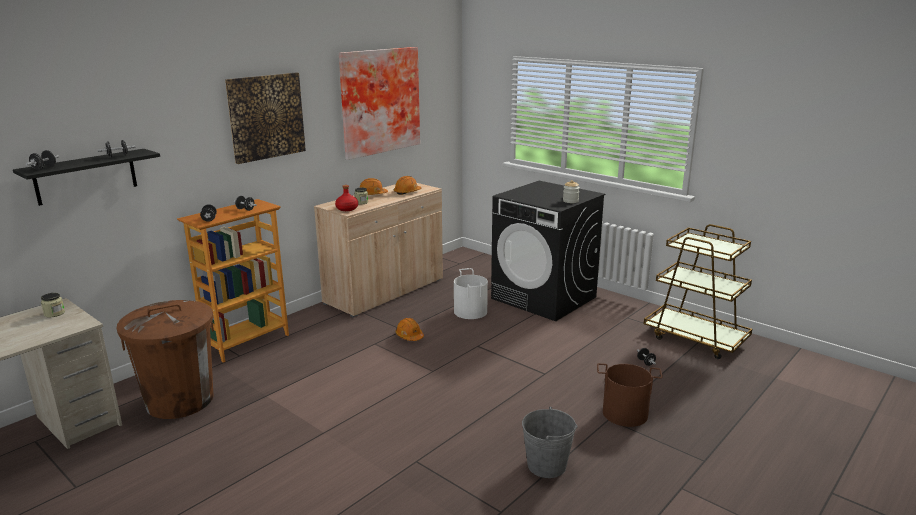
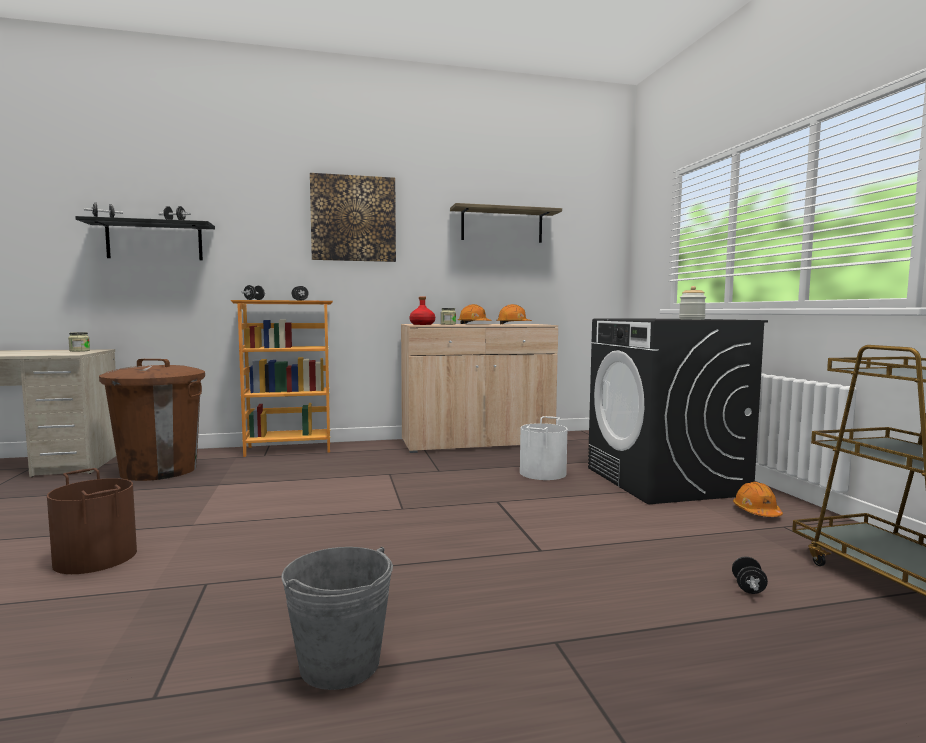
camera: 35 degrees right, 15 degrees down
picture [339,47,420,160] -> shelf [450,203,562,243]
orange hard hat [395,318,424,341] -> orange hard hat moved to [733,482,783,517]
brown bucket [597,363,663,427] -> brown bucket moved to [47,468,137,574]

